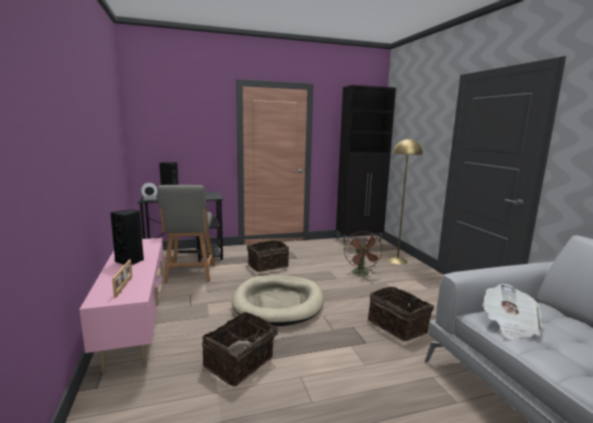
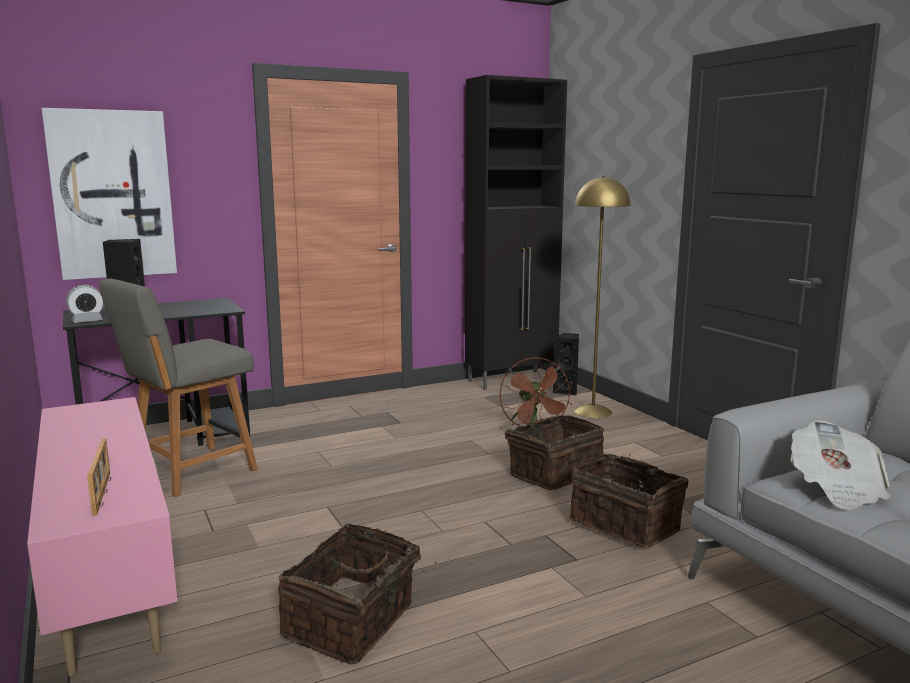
camera: 10 degrees left, 0 degrees up
black speaker [110,209,144,265] -> black speaker moved to [553,333,579,395]
grey chair [158,185,215,283] -> grey chair turned 60 degrees clockwise [99,278,258,497]
beige dog bed [232,275,324,326] -> none
basket [247,240,289,272] -> basket moved to [499,415,604,490]
none -> picture [41,108,177,280]

